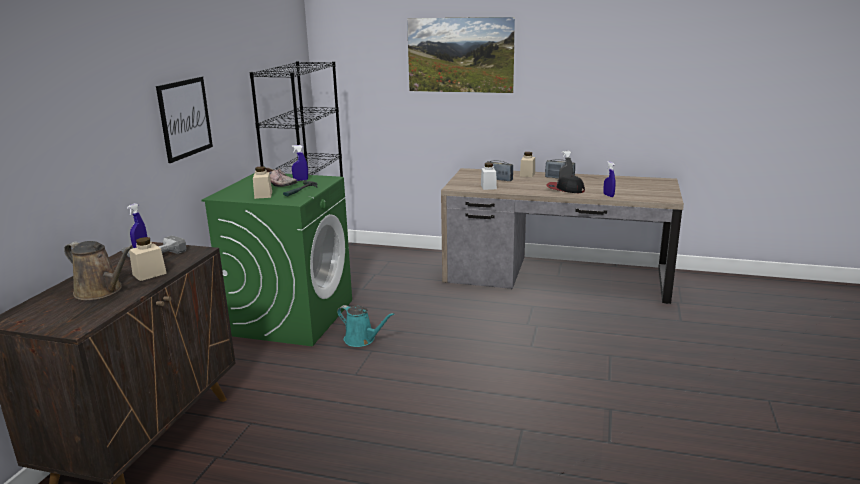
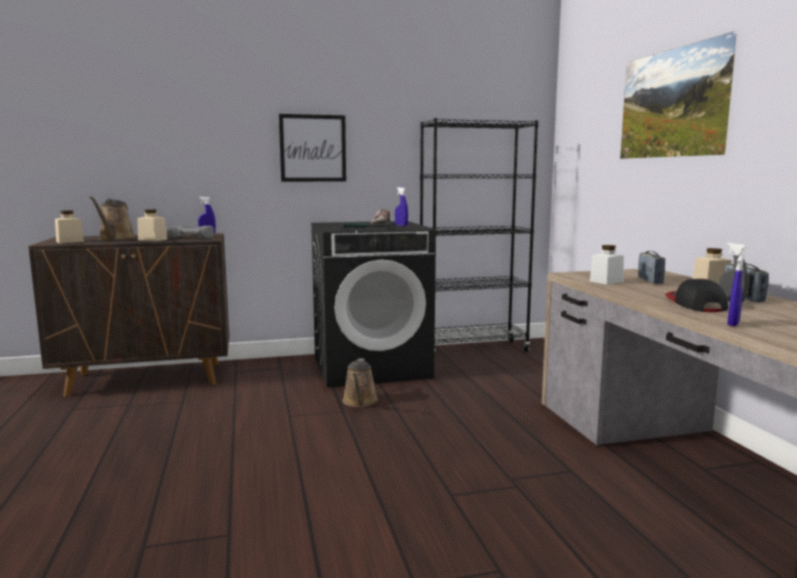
camera: 60 degrees right, 10 degrees down
green washing machine [202,173,352,346] -> black washing machine [311,221,436,387]
beige jar [253,166,272,199] -> beige jar moved to [55,210,84,243]
turquoise watering can [337,305,394,347] -> brown watering can [342,359,378,407]

